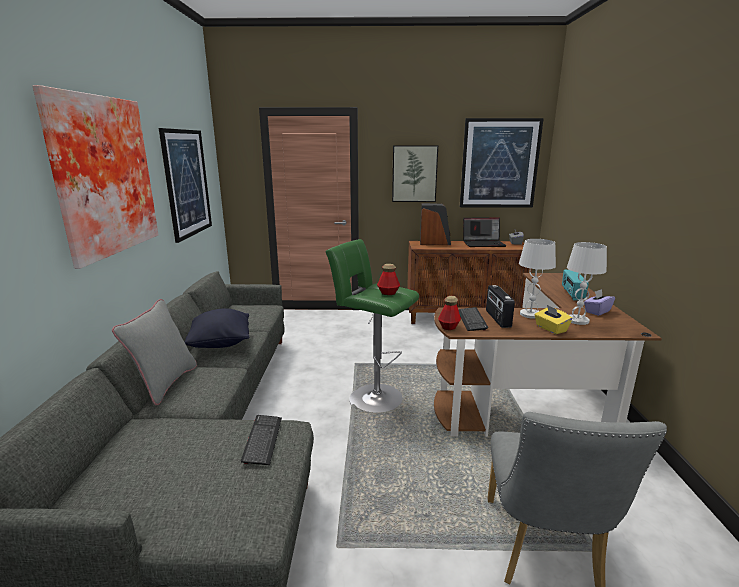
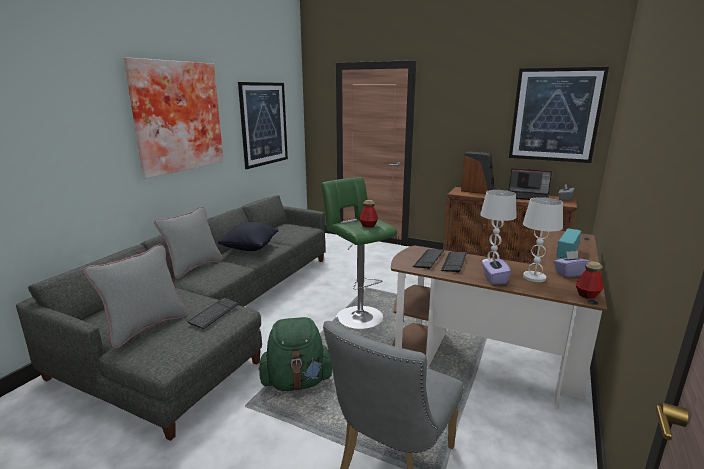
camera: 25 degrees right, 0 degrees up
picture [392,145,438,202] -> none
bottle [438,296,461,330] -> bottle moved to [576,261,604,299]
radio [486,285,515,328] -> keyboard [441,252,467,273]
yellow tissue box [535,305,572,334] -> purple tissue box [482,255,511,284]
none -> grey pillow [83,245,187,348]
none -> green backpack [259,317,332,391]

